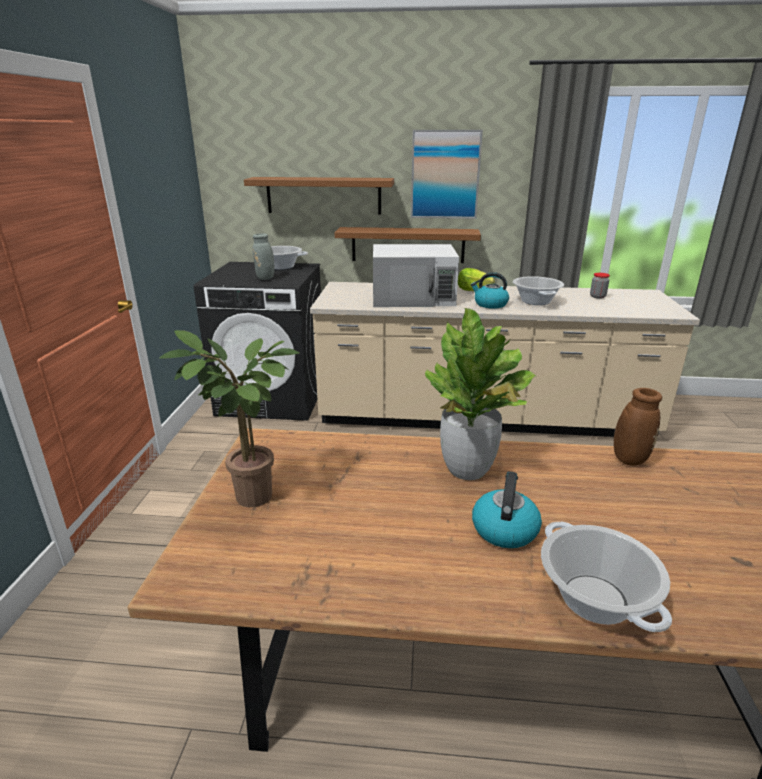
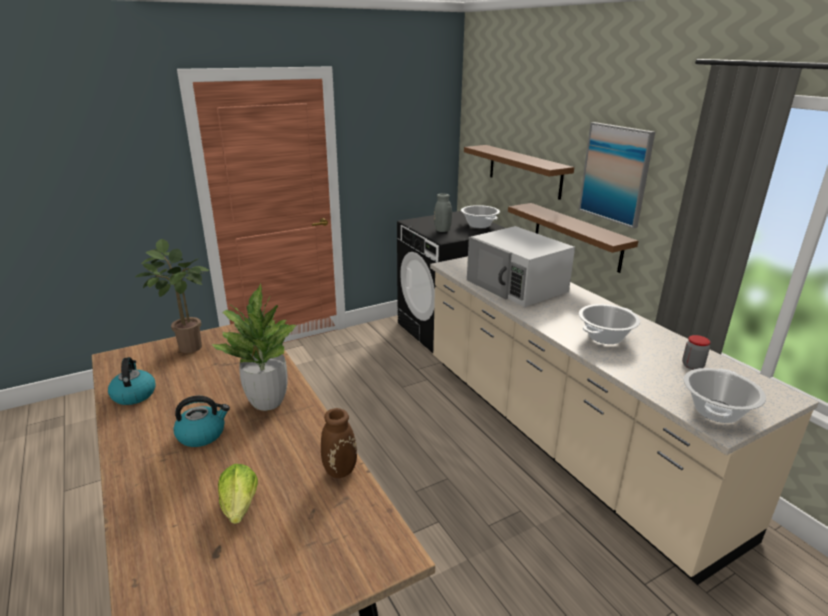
camera: 55 degrees right, 0 degrees up
lettuce [458,268,495,291] -> lettuce moved to [218,464,258,524]
kettle [470,272,509,309] -> kettle moved to [108,357,156,405]
cooking pot [541,521,672,632] -> cooking pot moved to [683,368,766,423]

